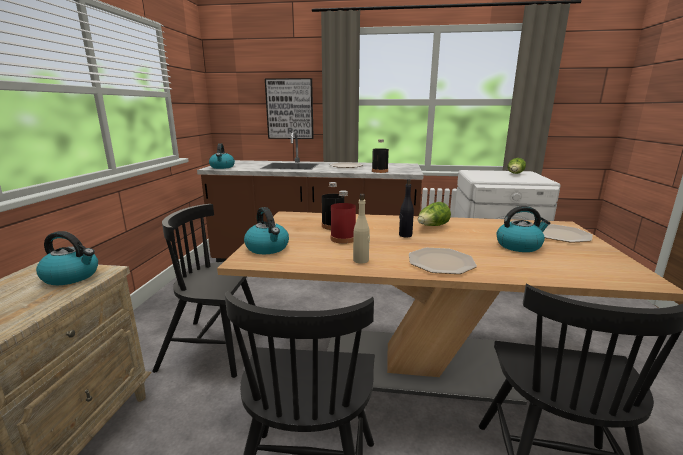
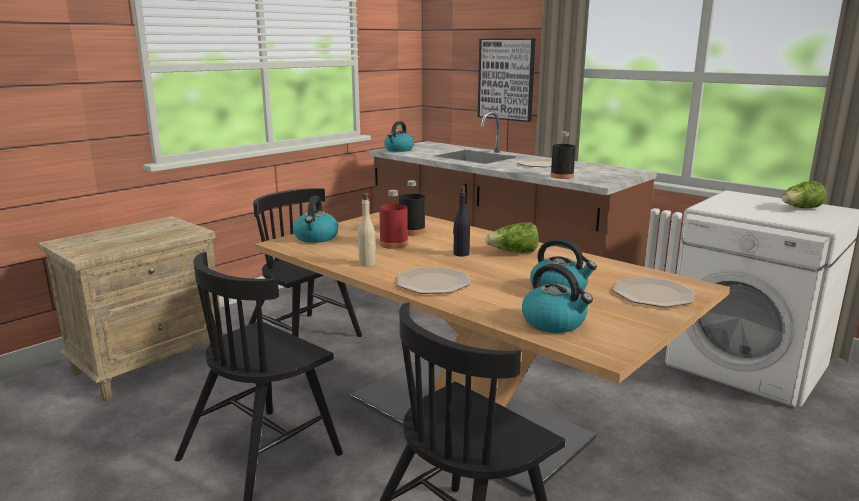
camera: 35 degrees right, 0 degrees up
kettle [36,231,98,285] -> kettle moved to [522,264,593,333]

